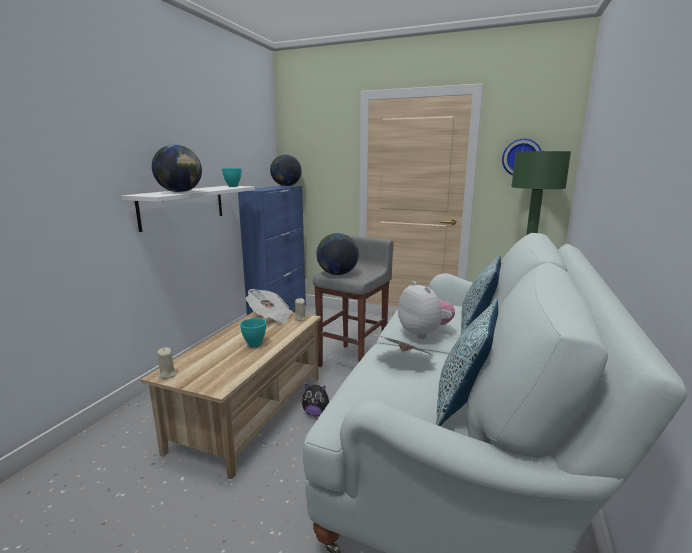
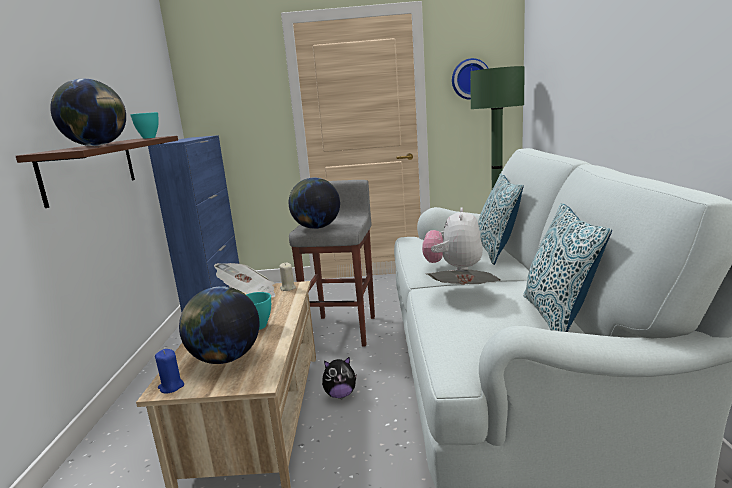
camera: 20 degrees left, 0 degrees up
white shelf [122,186,255,232] -> brown shelf [16,136,178,208]
beige candle [157,347,176,379] -> blue candle [155,349,184,393]
globe [270,154,301,186] -> globe moved to [179,286,259,364]
plush toy [398,281,455,339] -> plush toy turned 120 degrees counterclockwise [422,208,483,270]

